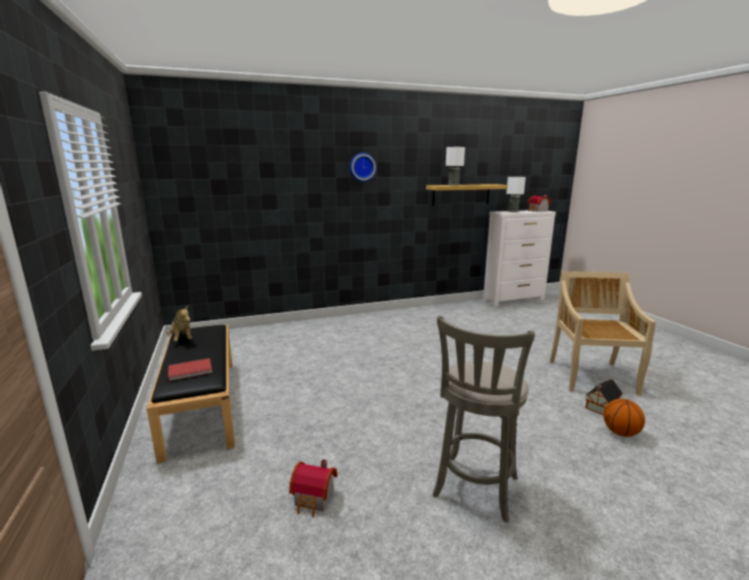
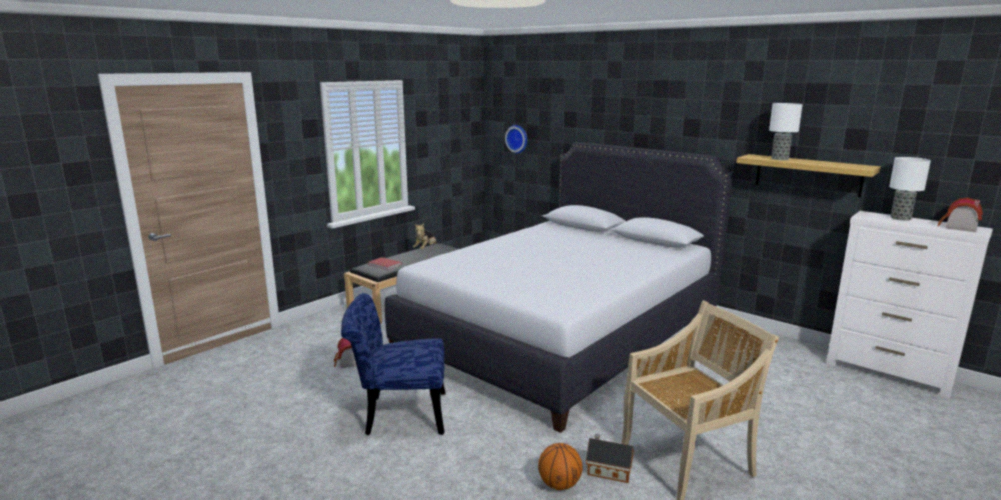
camera: 60 degrees right, 0 degrees up
wall clock [350,153,376,182] -> wall clock moved to [505,125,527,154]
grey stool [432,316,535,523] -> blue chair [341,293,446,435]
none -> white bed [385,142,733,433]

